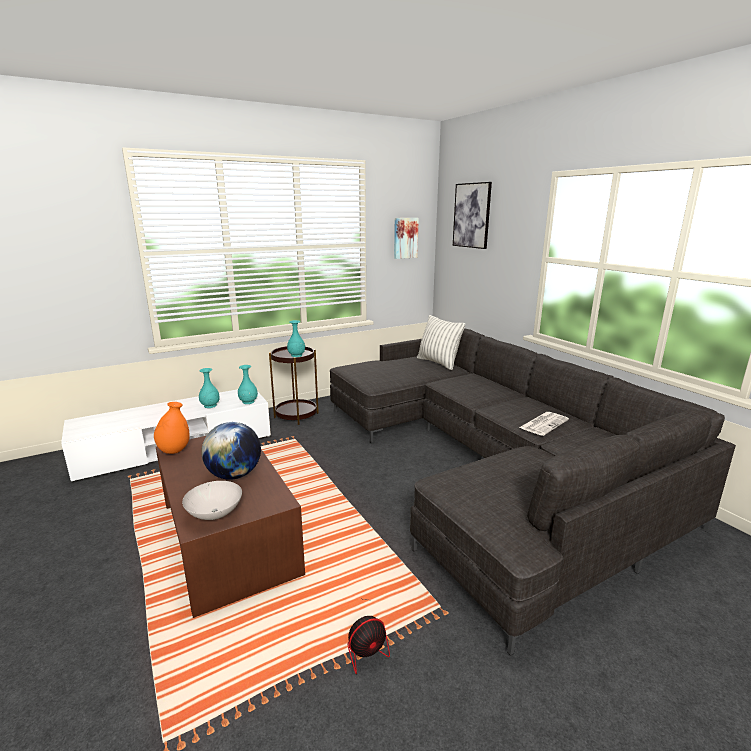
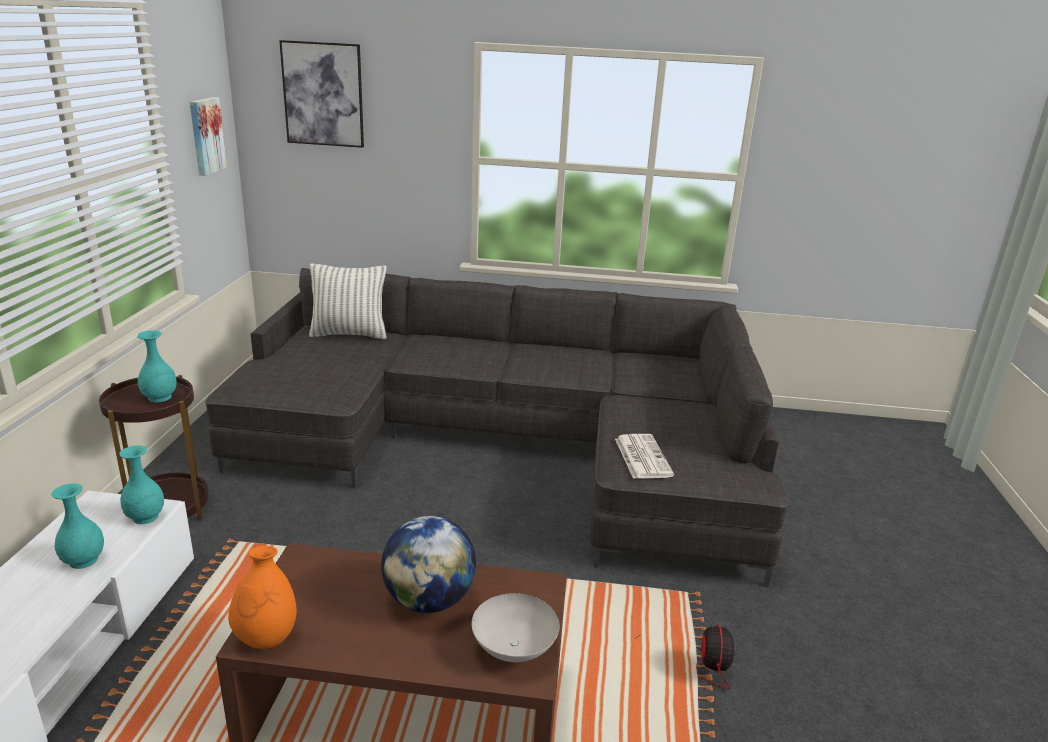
camera: 55 degrees left, 5 degrees up
newspaper [519,412,569,436] -> newspaper moved to [615,434,674,479]

